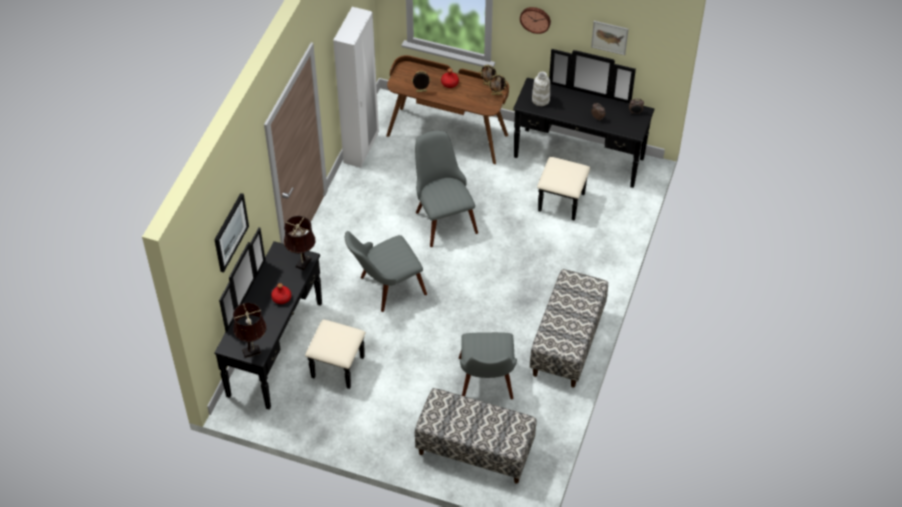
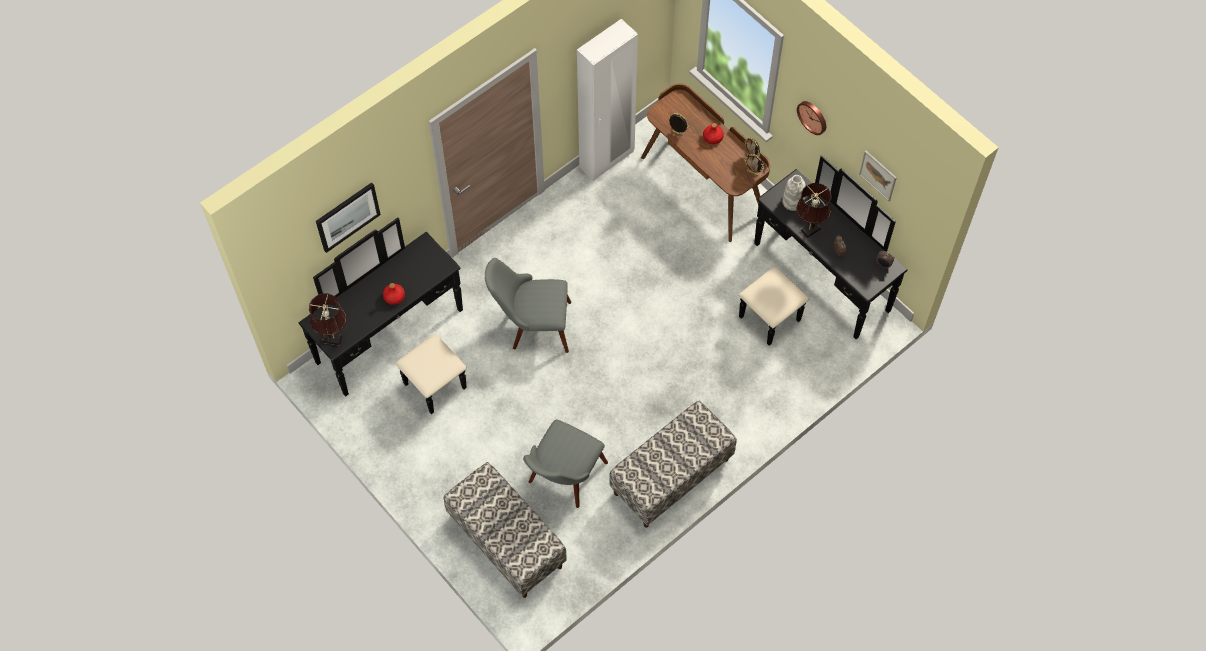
camera: 30 degrees right, 10 degrees up
brown table lamp [284,216,316,270] -> brown table lamp moved to [796,183,832,238]
grey chair [415,131,478,247] -> none

